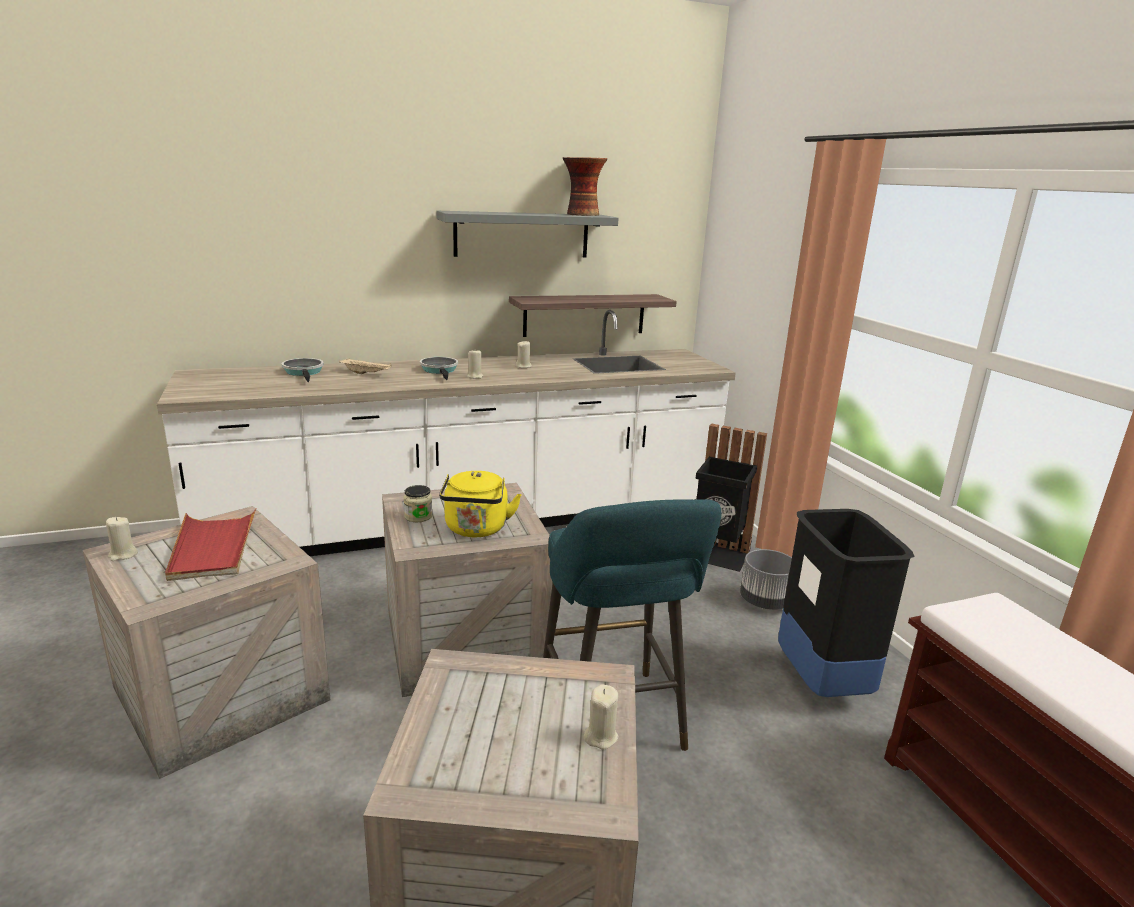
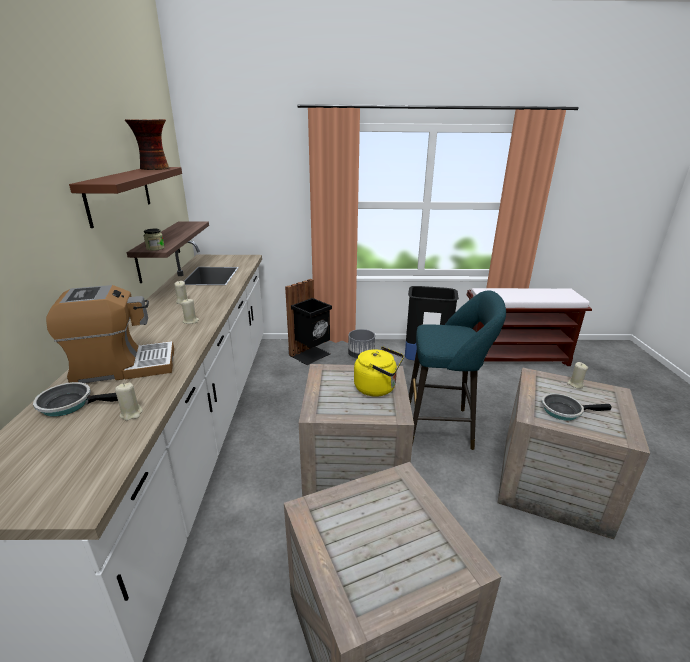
camera: 70 degrees left, 5 degrees up
beige candle [106,517,138,561] -> beige candle moved to [115,382,143,421]
red tray [165,508,256,581] -> none
beige tray [339,358,392,374] -> coffee machine [46,285,174,383]
jar [404,485,432,522] -> jar moved to [144,229,165,251]
frying pan [420,357,458,380] -> frying pan moved to [542,393,612,421]
grey shelf [436,211,618,257] -> brown shelf [69,167,182,228]

